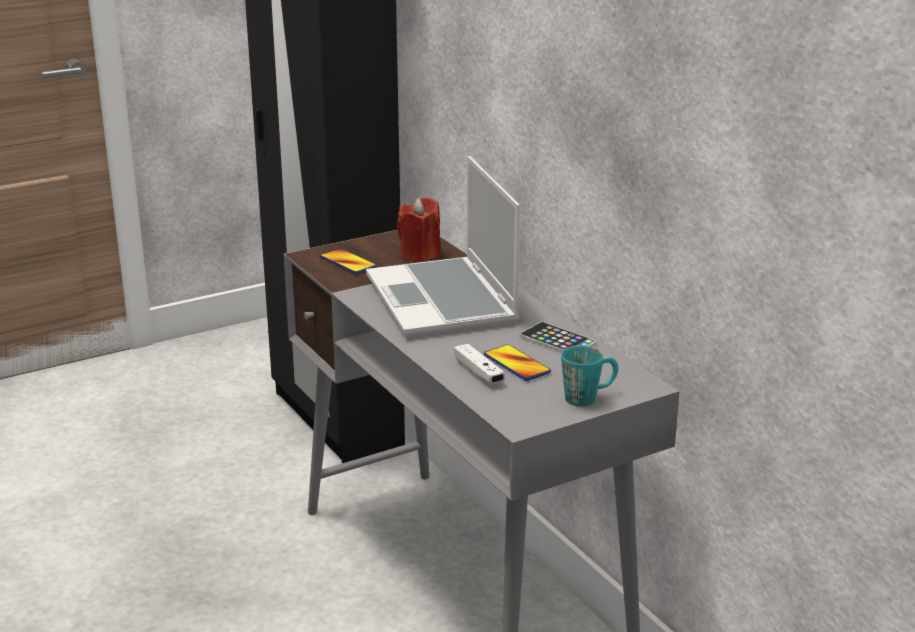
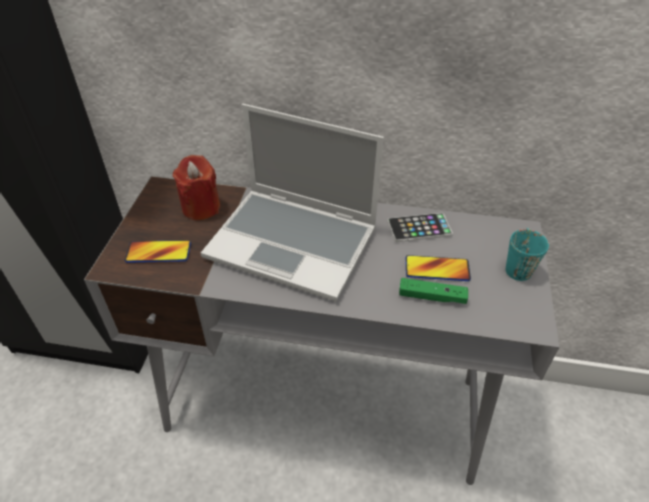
camera: 50 degrees left, 20 degrees up
white game controller [454,344,505,384] -> green game controller [399,278,468,304]

